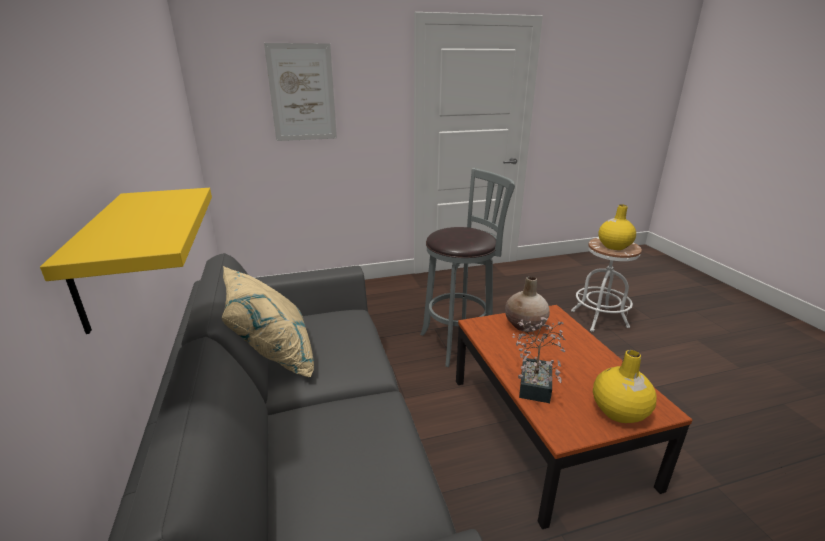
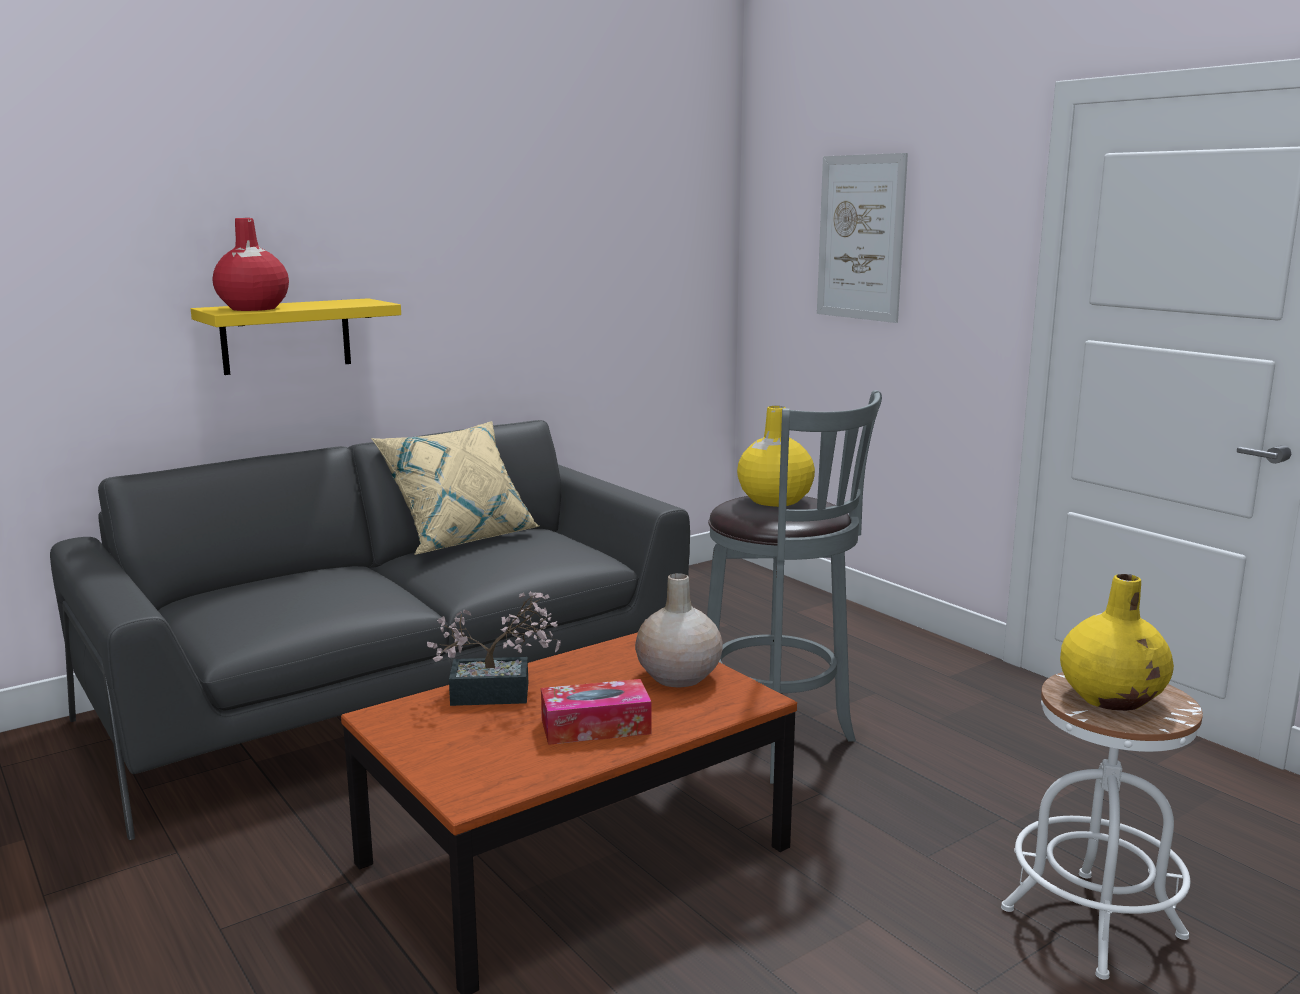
camera: 70 degrees right, 10 degrees down
yellow vase [593,350,657,423] -> yellow vase moved to [737,406,815,507]
none -> red vase [212,218,289,311]
none -> tissue box [541,679,652,745]

